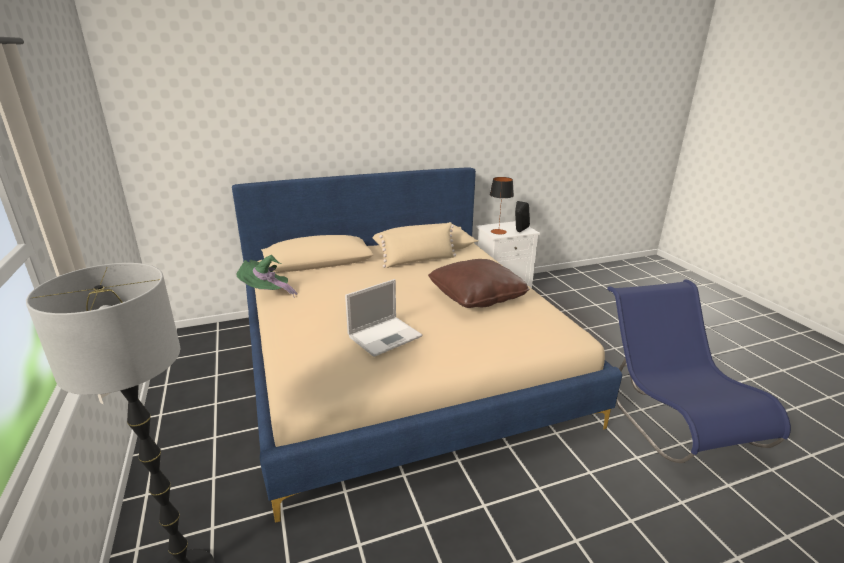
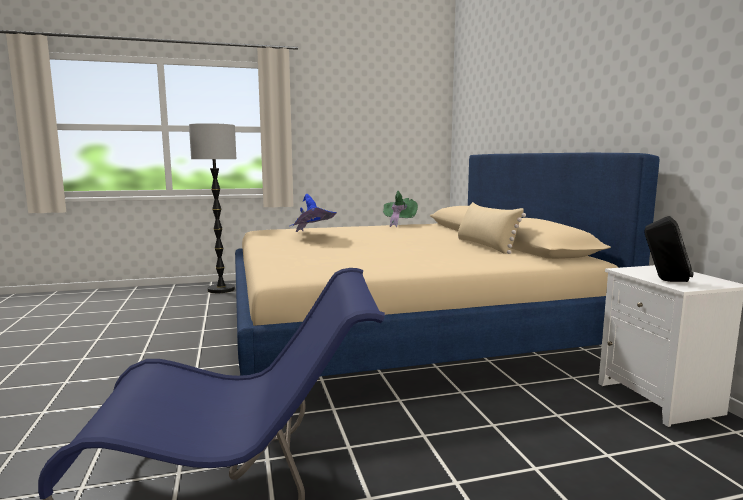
camera: 95 degrees right, 15 degrees down
laptop [345,279,423,357] -> blue hat [290,194,337,232]
brown pillow [428,259,529,308] -> none
table lamp [490,177,514,235] -> none

